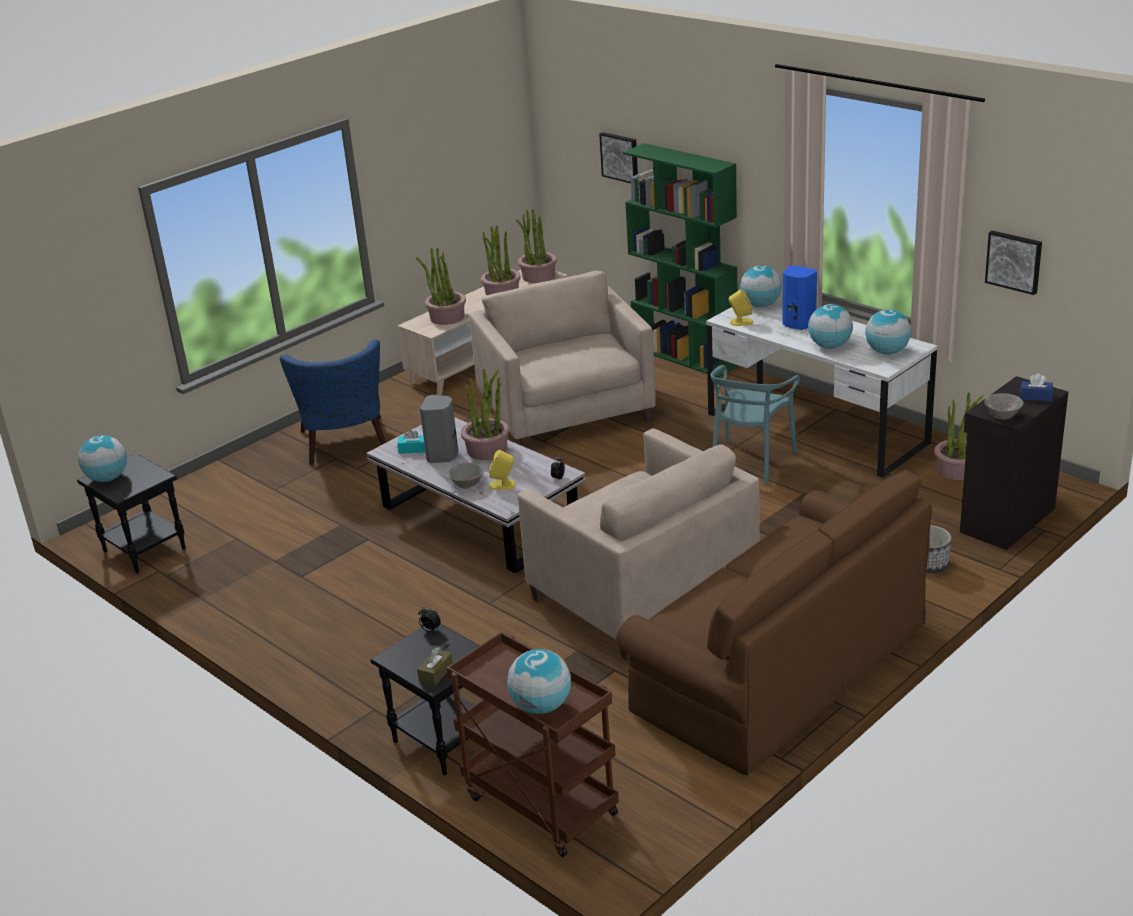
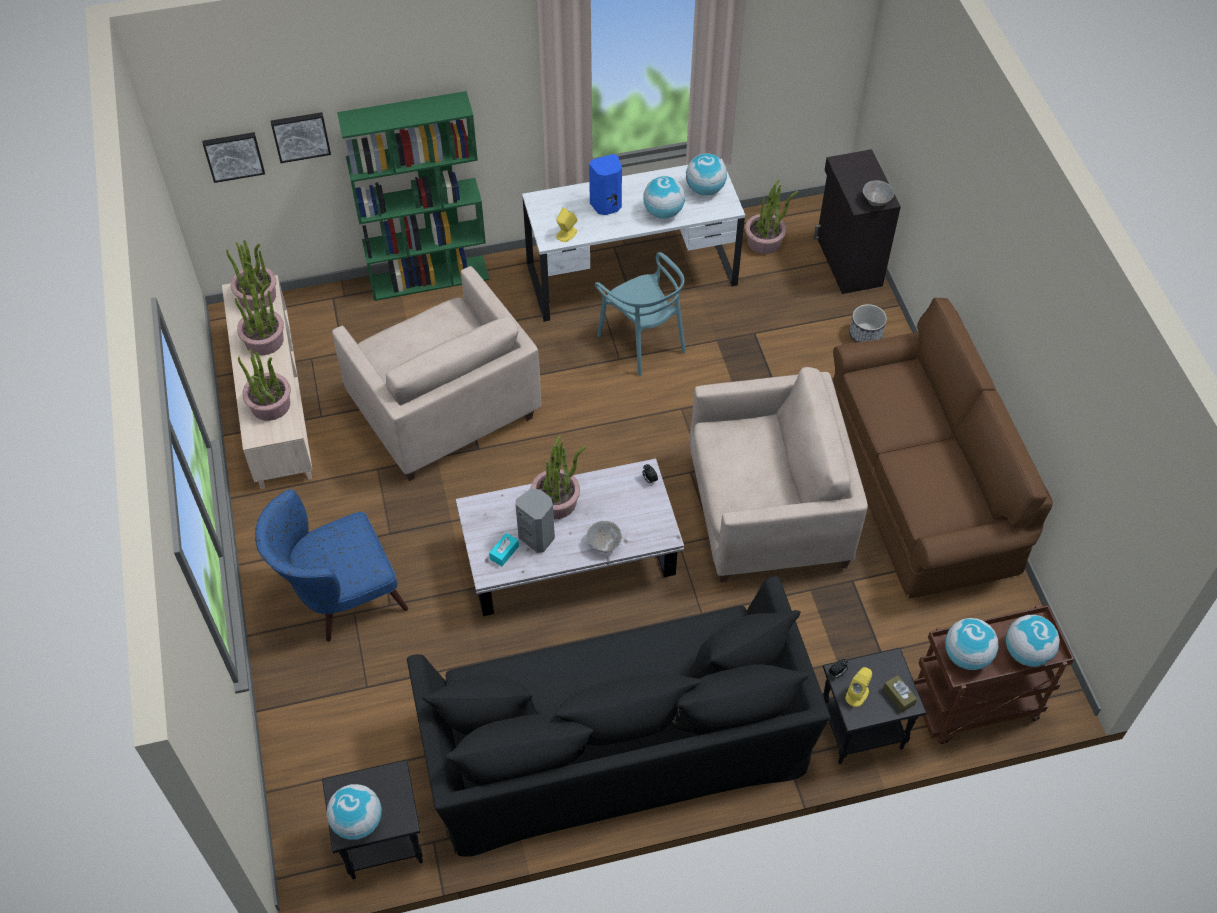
camera: 60 degrees left, 25 degrees up
blue armchair [280,339,386,465] -> blue armchair turned 135 degrees clockwise [255,489,408,642]
beige armchair [469,271,656,449] -> beige armchair turned 135 degrees counterclockwise [332,266,541,481]
yellow speaker [489,450,516,490] -> yellow speaker moved to [846,667,872,707]
globe [740,265,782,307] -> globe moved to [945,618,998,670]
picture [985,230,1042,295] -> picture moved to [202,132,265,183]
blue tissue box [1020,373,1053,401] -> none
none -> black sofa [407,576,830,857]

